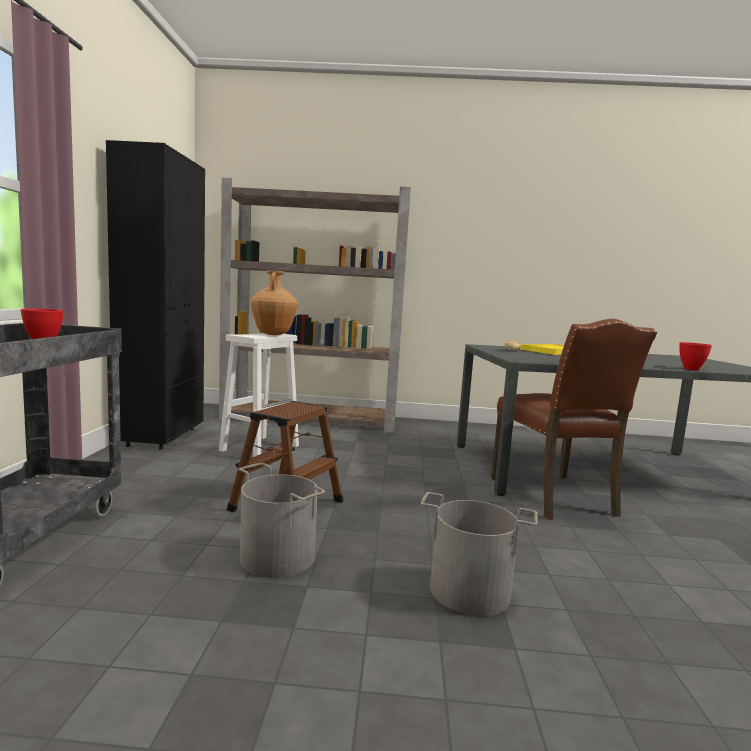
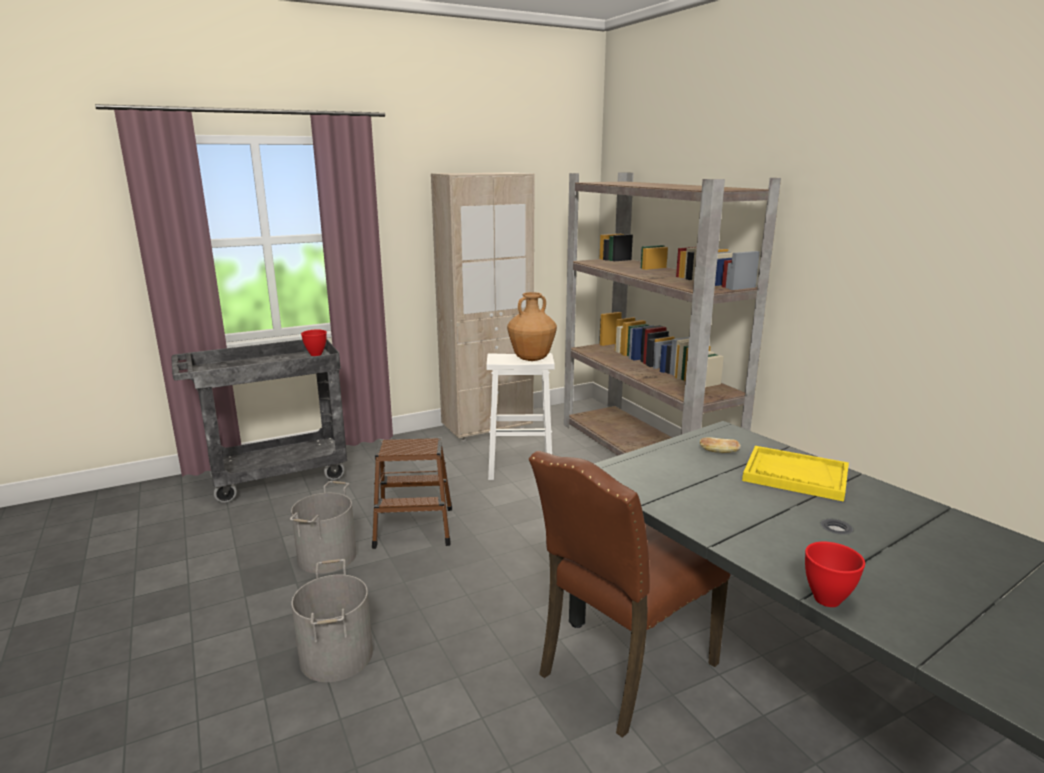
camera: 60 degrees right, 10 degrees up
black cabinet [106,140,205,449] -> beige cabinet [431,173,535,441]

